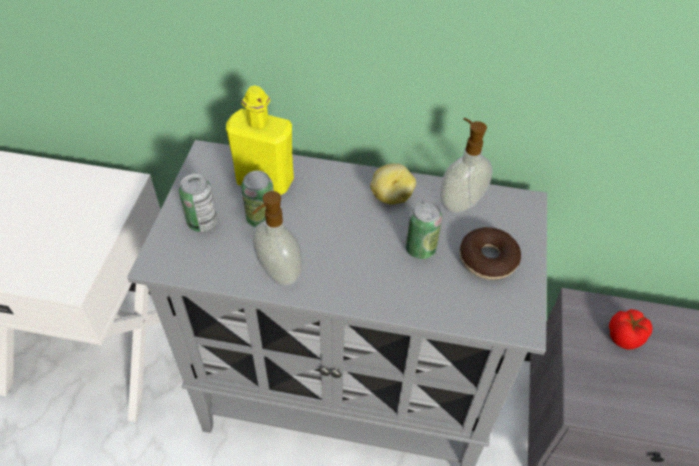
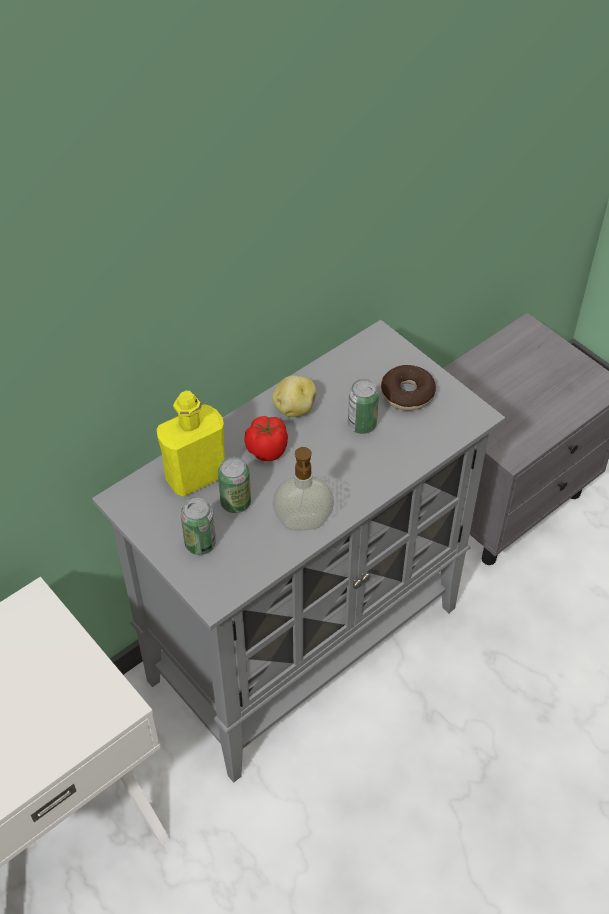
camera: 50 degrees left, 0 degrees up
soap dispenser [440,118,493,213] -> none
tomato [609,309,652,350] -> tomato moved to [245,416,288,461]

